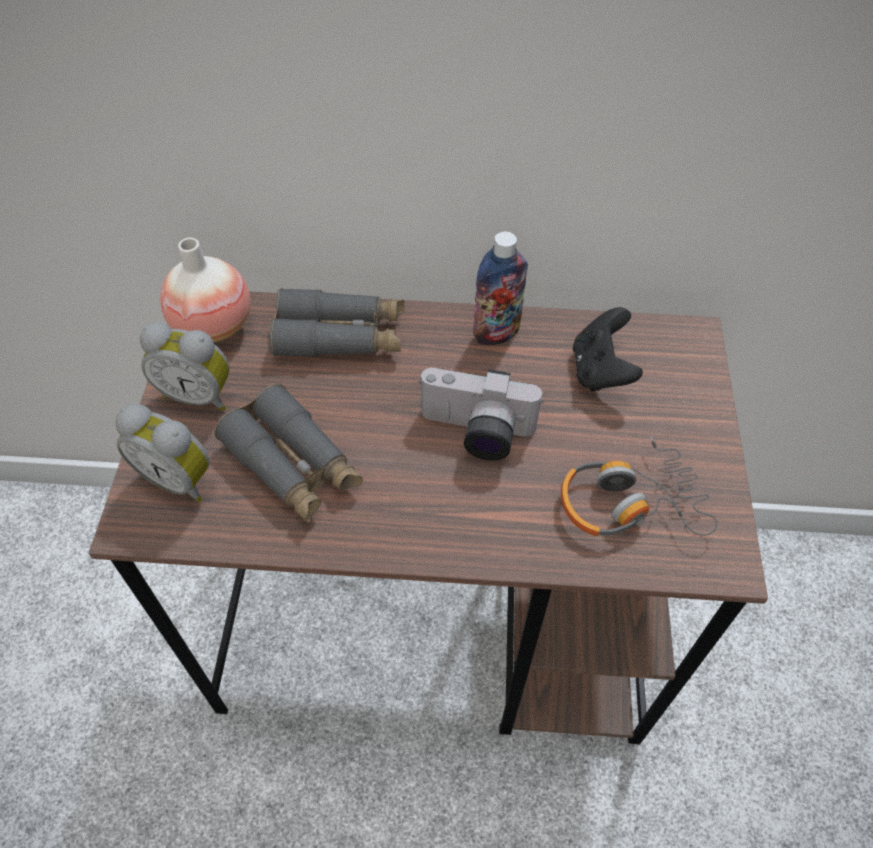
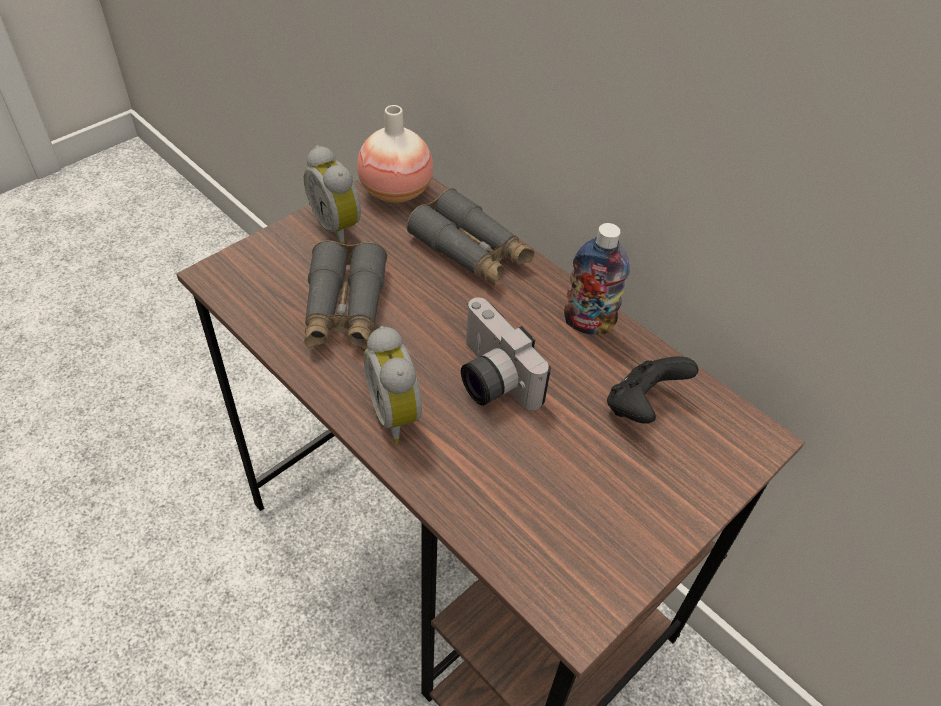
camera: 40 degrees right, 5 degrees down
alarm clock [116,404,210,502] -> alarm clock moved to [363,326,422,443]
headphones [561,436,718,536] -> none

